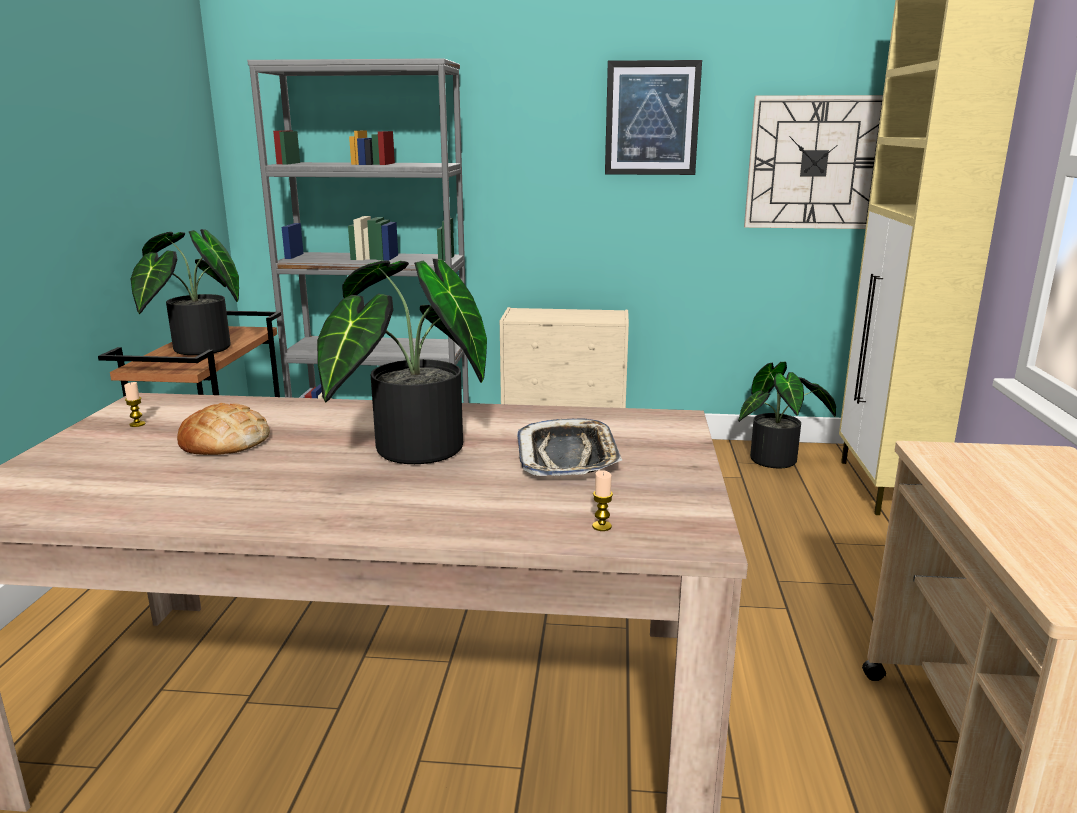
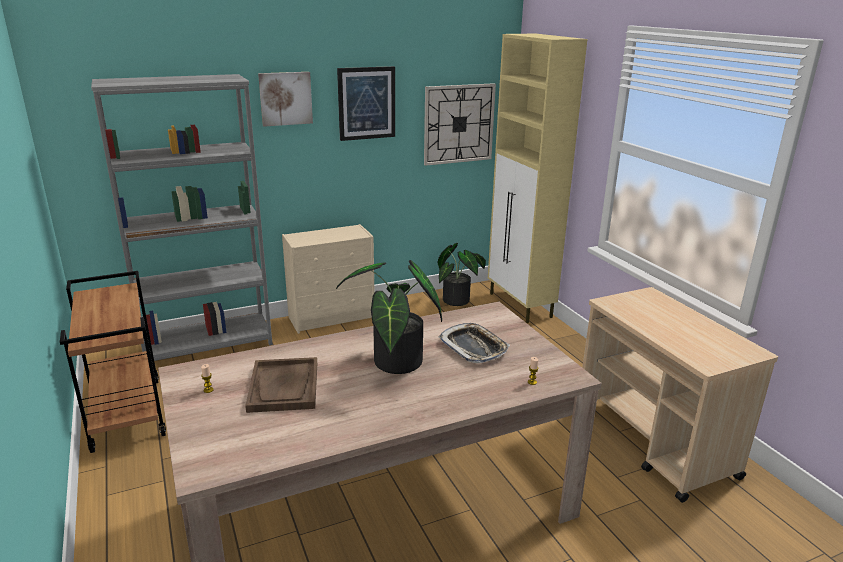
camera: 30 degrees left, 5 degrees up
potted plant [131,229,239,355] -> none
bread [177,403,270,455] -> brown tray [245,357,317,413]
none -> picture [258,72,313,127]

